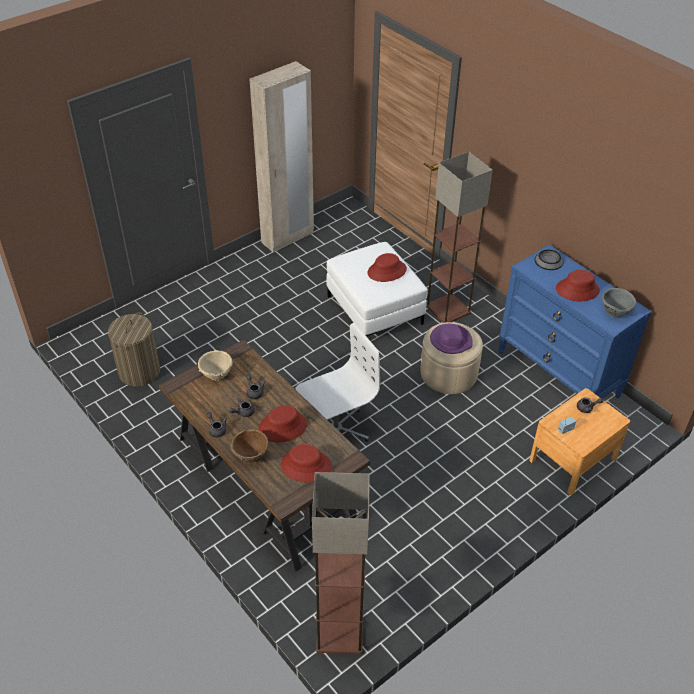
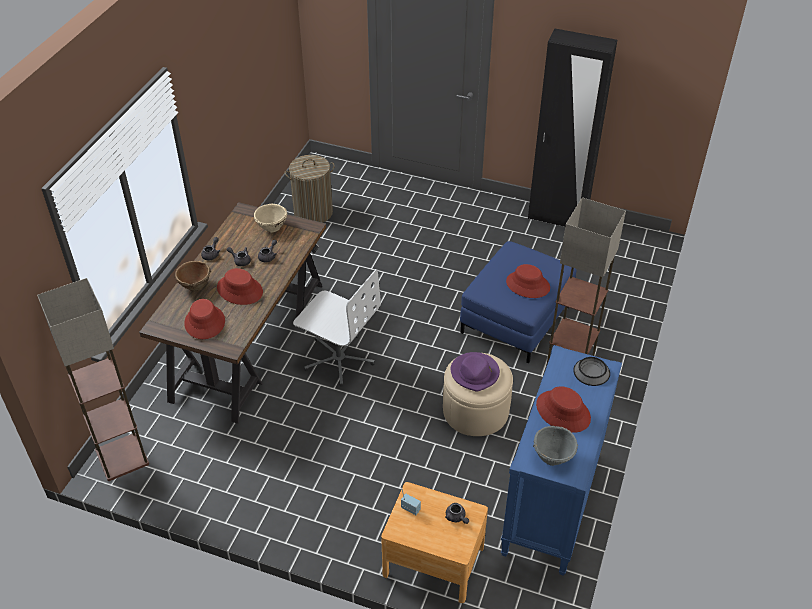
camera: 60 degrees right, 0 degrees up
beige wardrobe [250,61,314,253] -> black wardrobe [528,28,617,227]
white ottoman [326,242,428,337] -> blue ottoman [460,241,576,363]

